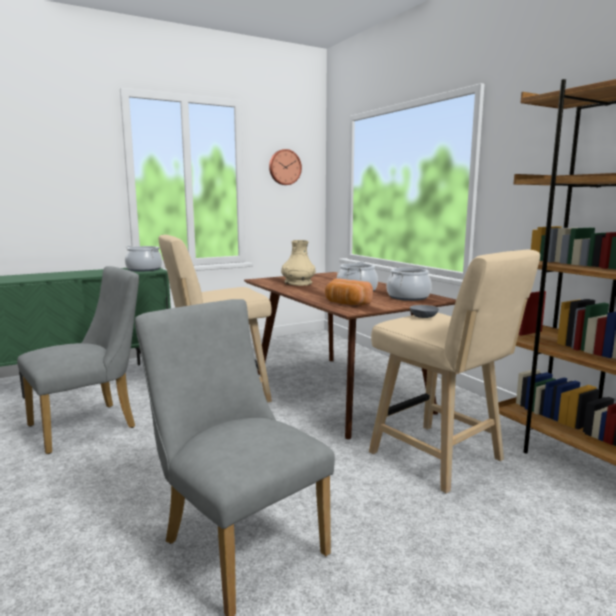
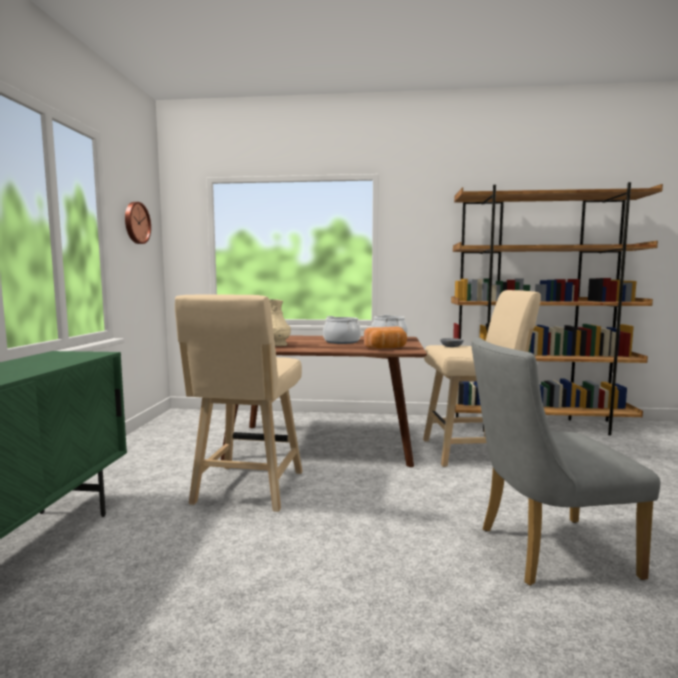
camera: 55 degrees left, 5 degrees down
grey chair [17,266,139,454] -> none
cooking pot [125,246,162,272] -> none

